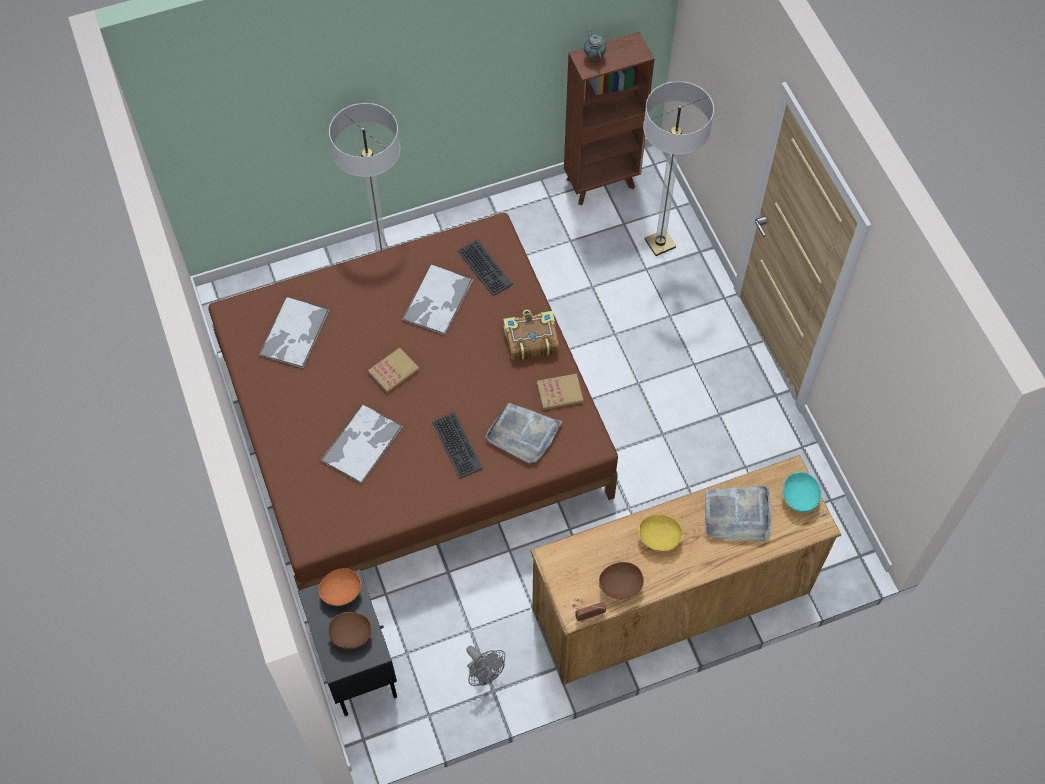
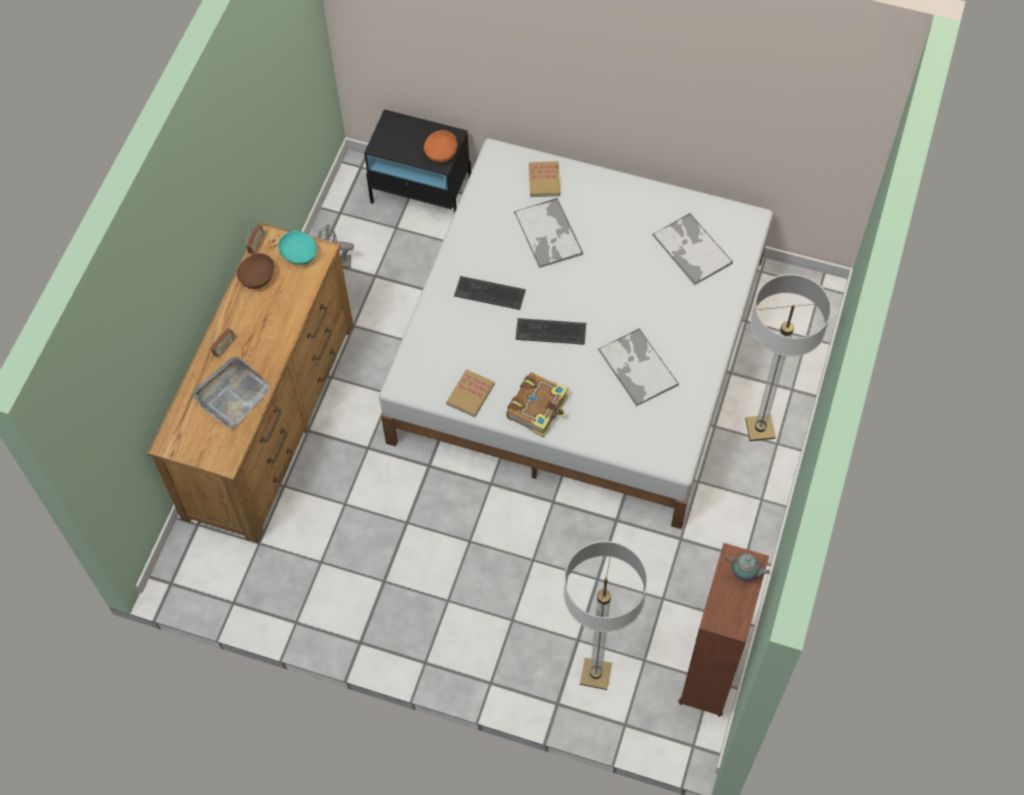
camera: 130 degrees right, 0 degrees up
brown bed [208,213,618,591] -> white bed [379,138,773,529]
brown bowl [328,612,372,649] -> none
book [368,348,419,393] -> book moved to [529,161,560,197]
keyboard [458,239,513,296] -> keyboard moved to [515,318,586,345]
grey tray [485,403,562,463] -> none
yellow bowl [638,515,682,551] -> none
turquoise bowl [783,472,821,512] -> turquoise bowl moved to [278,231,317,265]
none -> radio [211,328,235,357]

